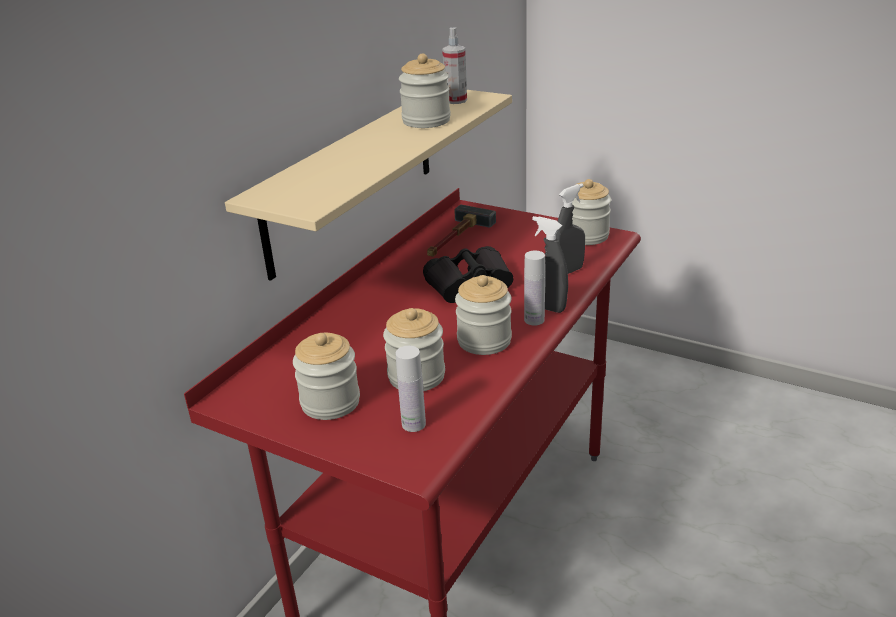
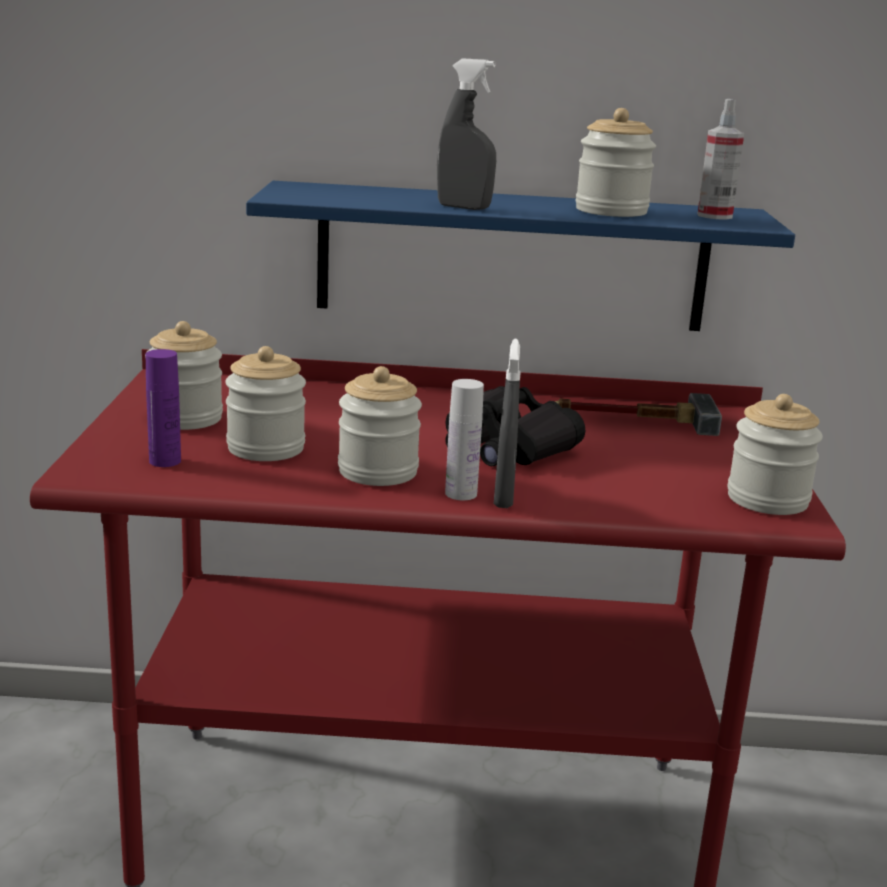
camera: 60 degrees right, 10 degrees down
beige shelf [225,90,512,281] -> blue shelf [246,181,795,331]
white bottle [396,346,426,432] -> purple bottle [146,349,181,467]
grey spray bottle [556,183,585,274] -> grey spray bottle moved to [437,59,496,210]

